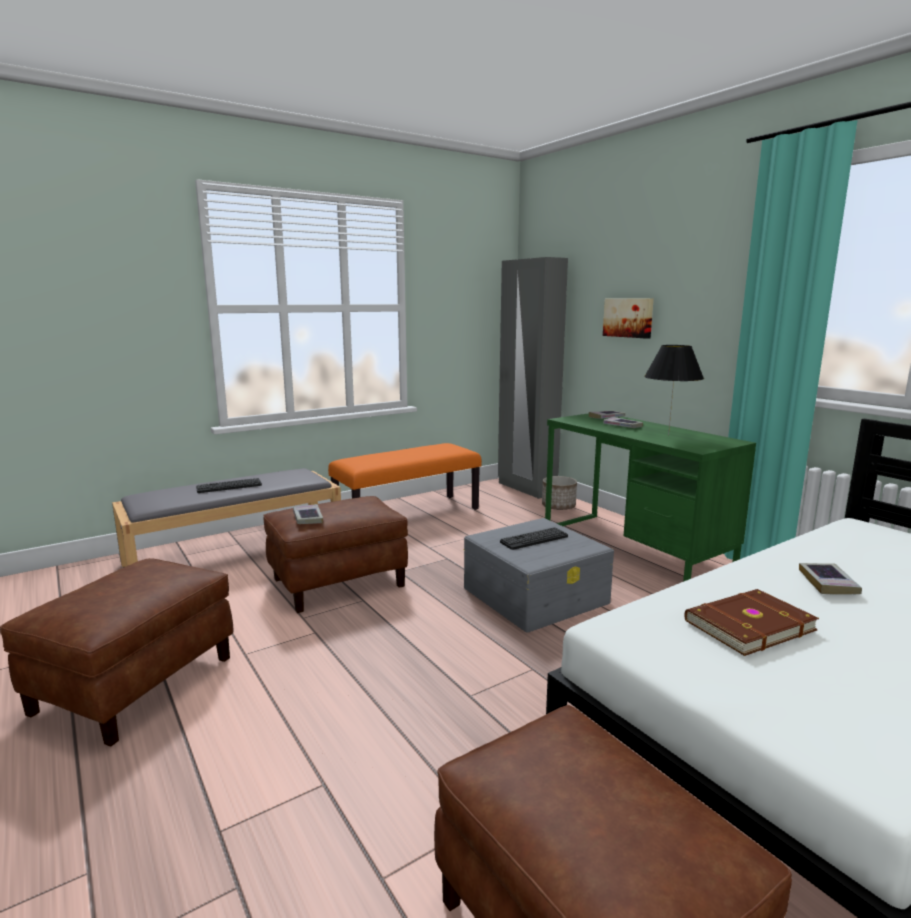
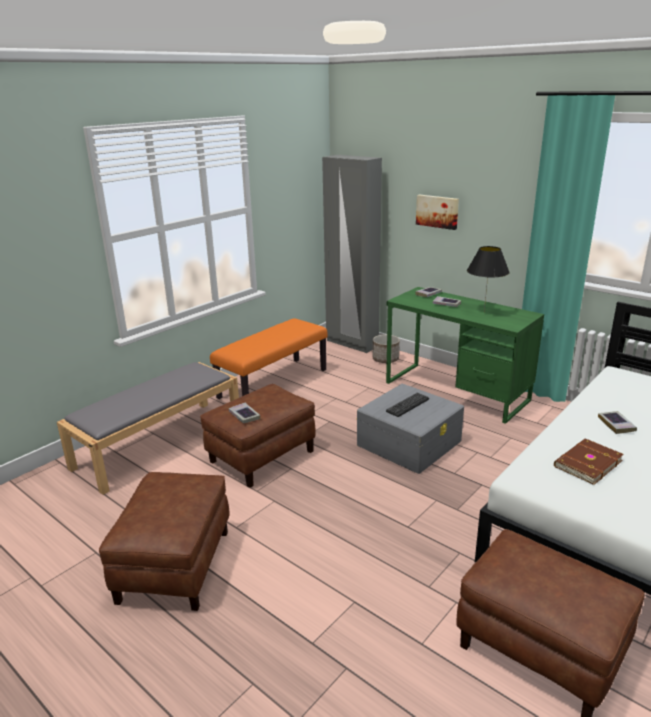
camera: 15 degrees left, 10 degrees up
keyboard [196,478,262,493] -> none

